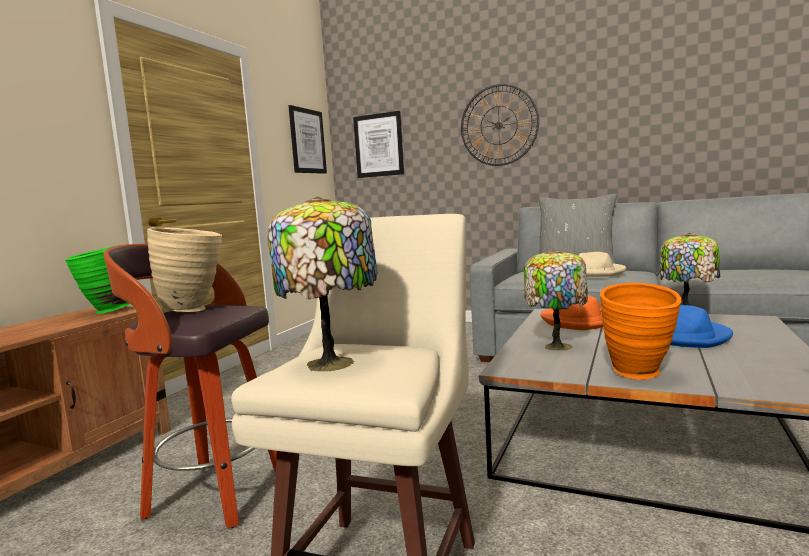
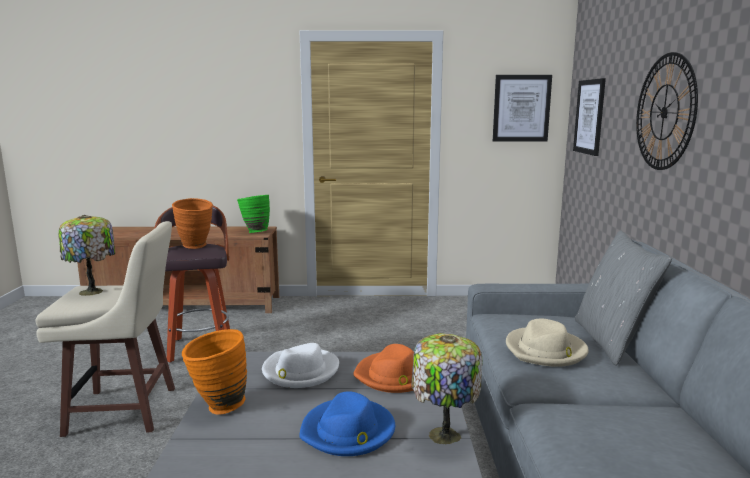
camera: 65 degrees right, 5 degrees up
beige vase [147,227,222,312] -> orange vase [172,198,213,249]
table lamp [524,250,588,351] -> white hat [262,343,339,388]

